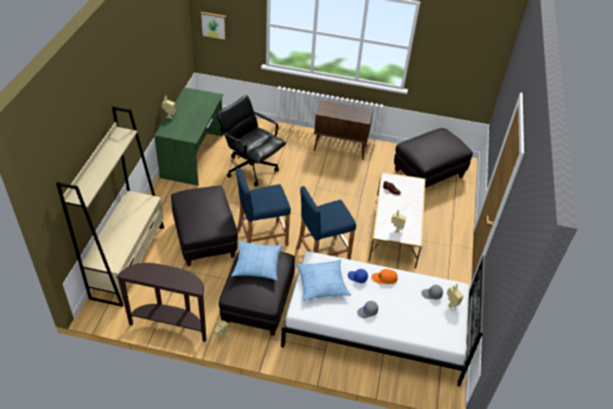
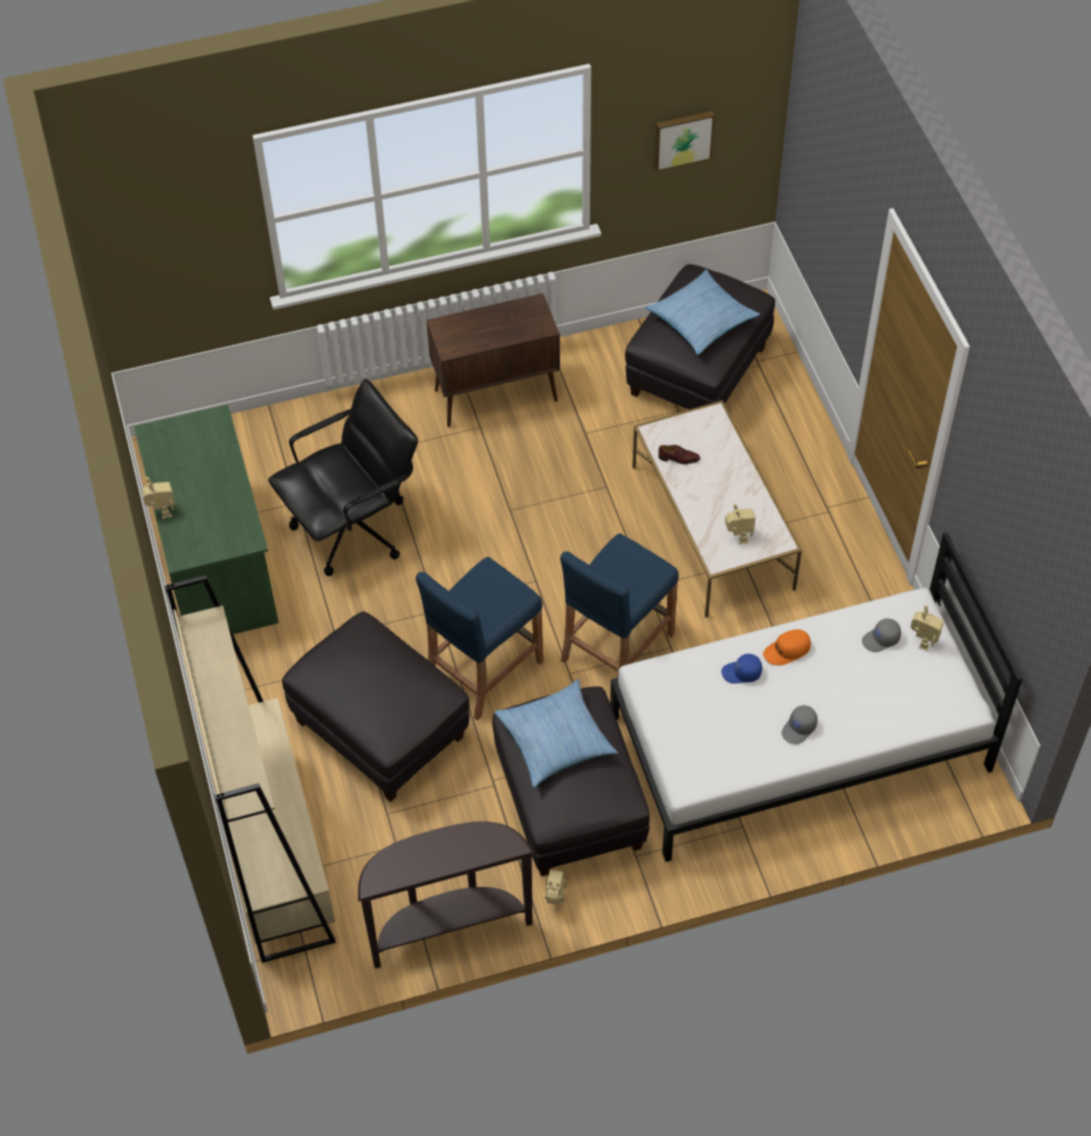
camera: 25 degrees left, 10 degrees up
picture [200,12,227,40] -> picture moved to [654,111,715,172]
black office chair [217,95,286,187] -> black office chair turned 135 degrees clockwise [268,379,418,576]
pillow [295,259,351,301] -> pillow moved to [645,269,760,355]

